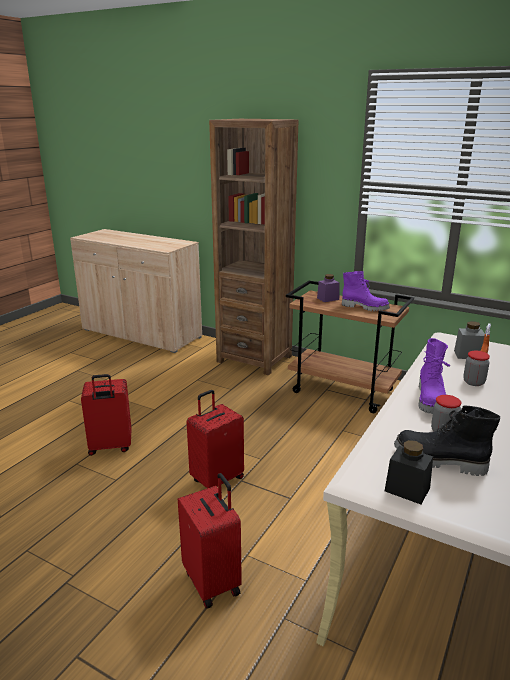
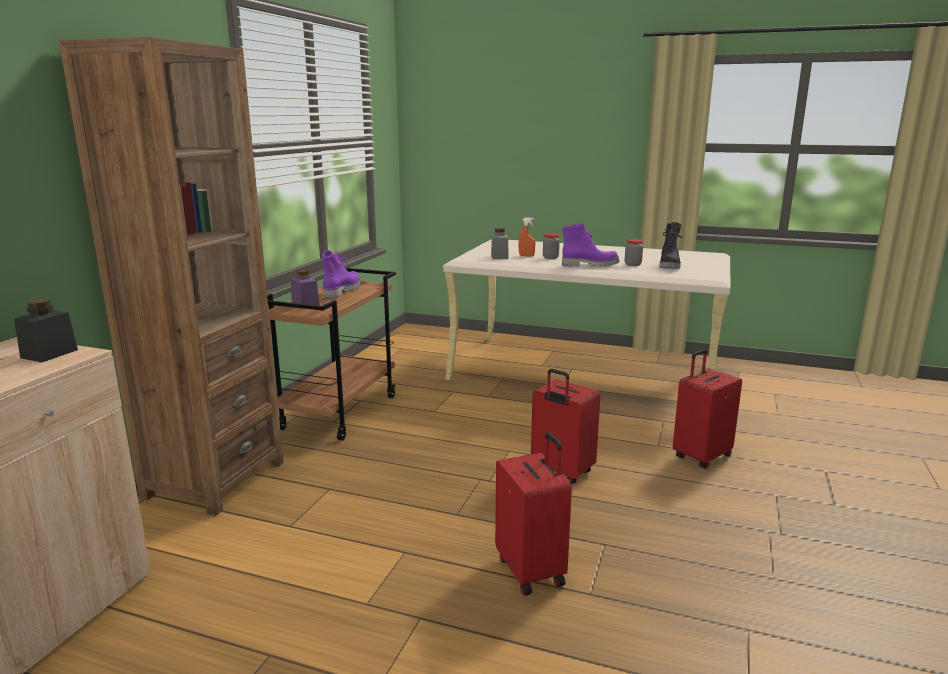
camera: 100 degrees left, 5 degrees down
black jar [385,440,433,504] -> black jar moved to [14,298,78,362]

